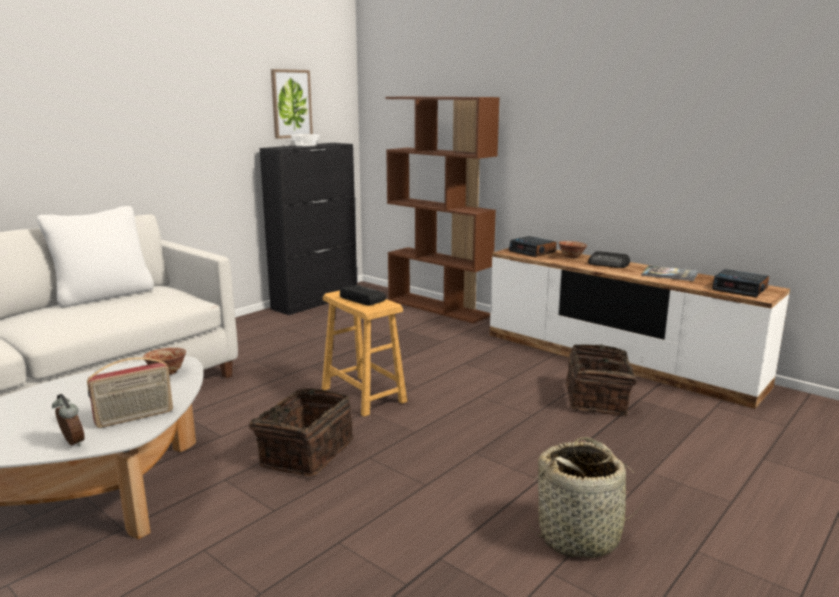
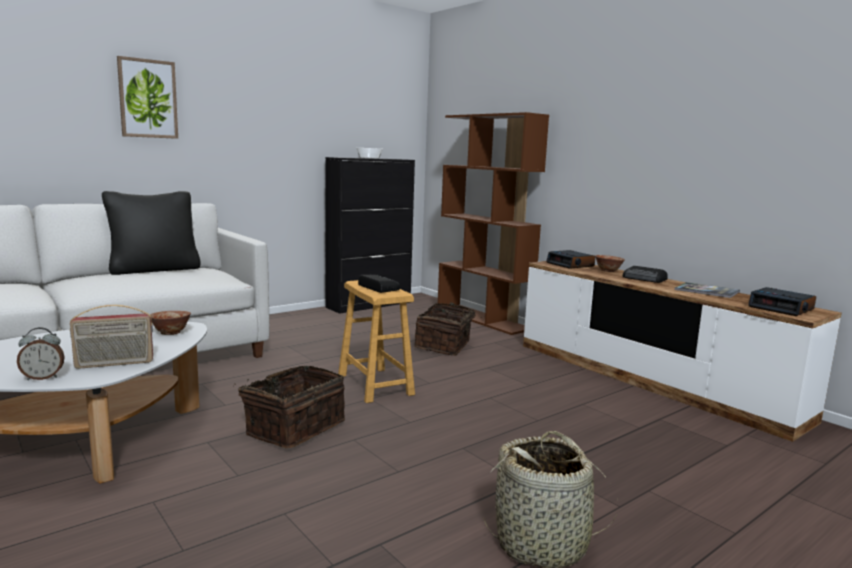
camera: 10 degrees right, 5 degrees down
white pillow [37,206,154,307] -> black pillow [102,191,201,275]
alarm clock [52,394,85,447] -> alarm clock turned 105 degrees clockwise [17,327,65,380]
picture [271,69,313,139] -> picture moved to [117,56,178,139]
basket [566,344,643,416] -> basket moved to [414,302,482,356]

